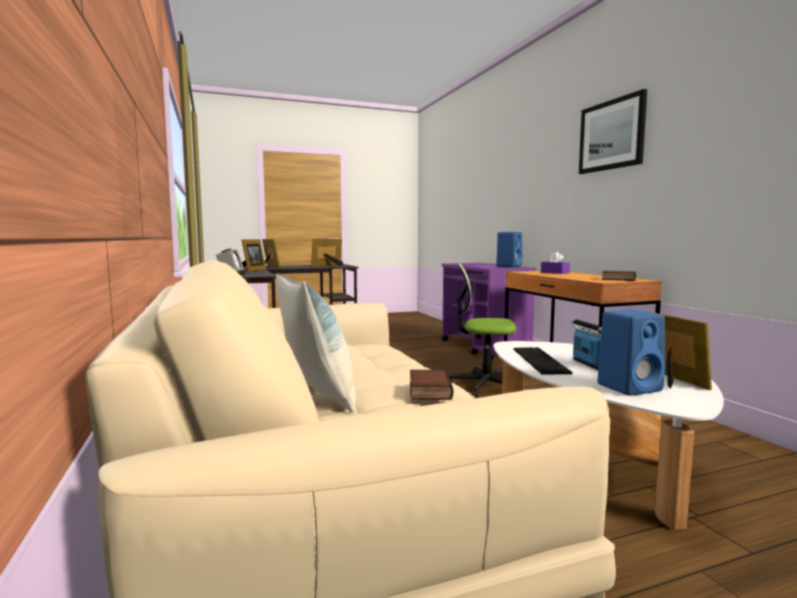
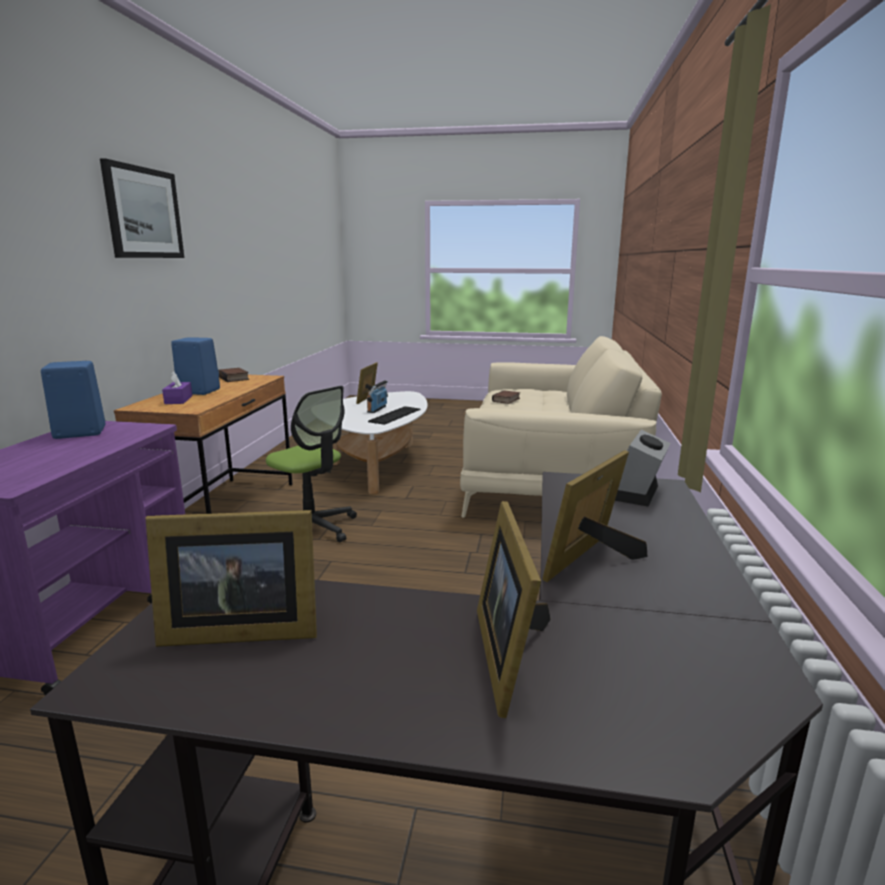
camera: 150 degrees left, 10 degrees up
pillow [276,274,356,412] -> none
blue speaker [597,309,666,396] -> blue speaker moved to [171,337,220,395]

